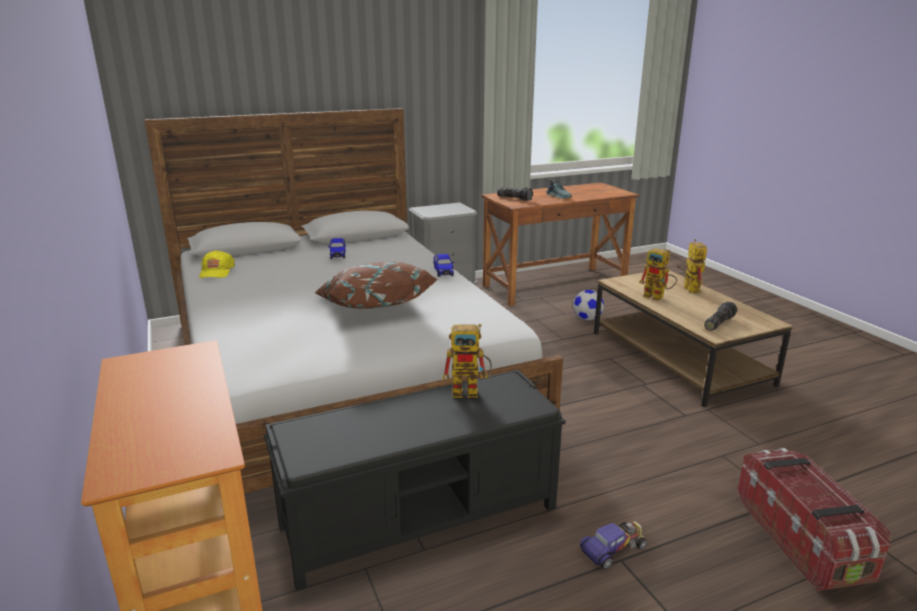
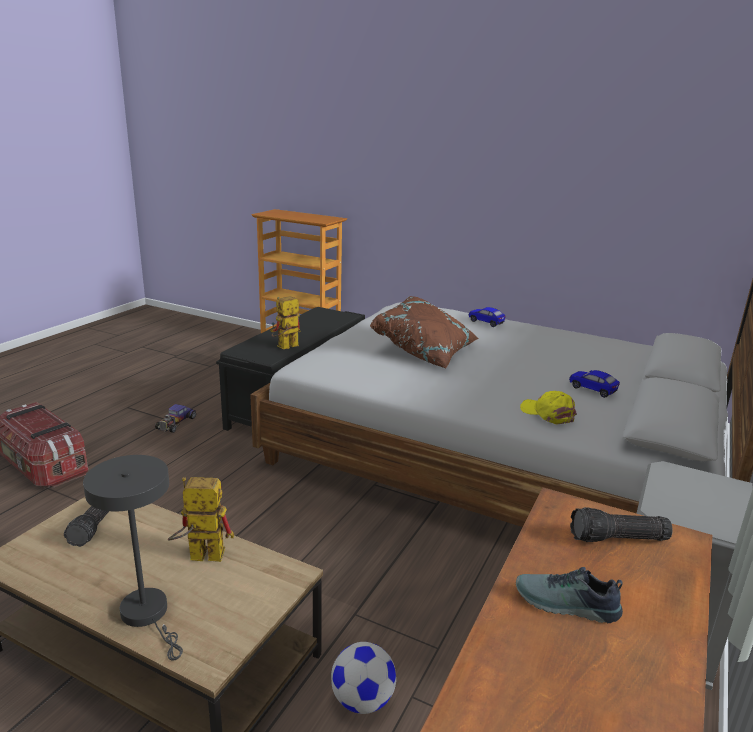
camera: 140 degrees right, 0 degrees up
yellow cap [199,250,235,278] -> yellow cap moved to [520,391,577,424]
toy car [433,254,454,277] -> toy car moved to [469,307,506,327]
toy robot [677,239,707,293] -> grey table lamp [83,455,183,661]

